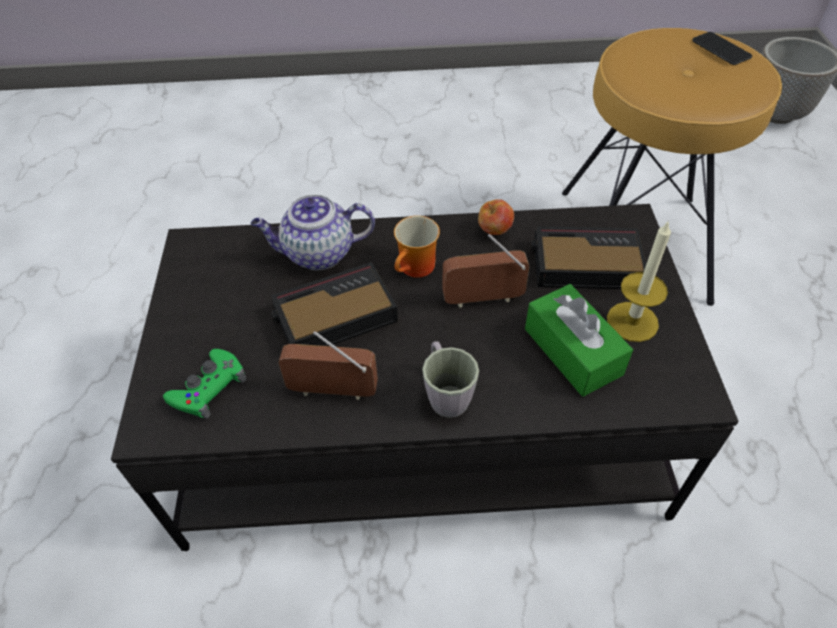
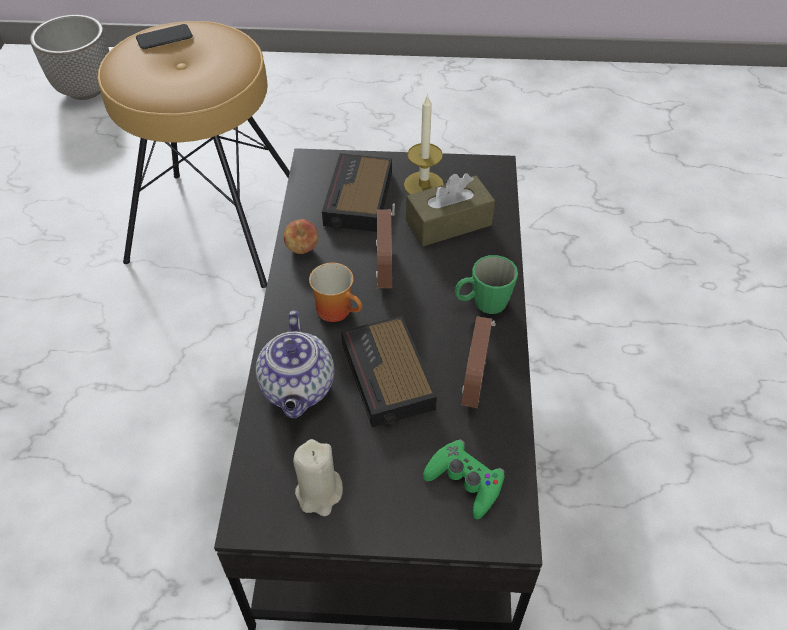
camera: 85 degrees left, 0 degrees up
grey mug [422,341,479,418] -> green mug [455,255,518,314]
green tissue box [525,284,633,397] -> brown tissue box [406,173,495,246]
none -> beige candle [293,439,343,516]

